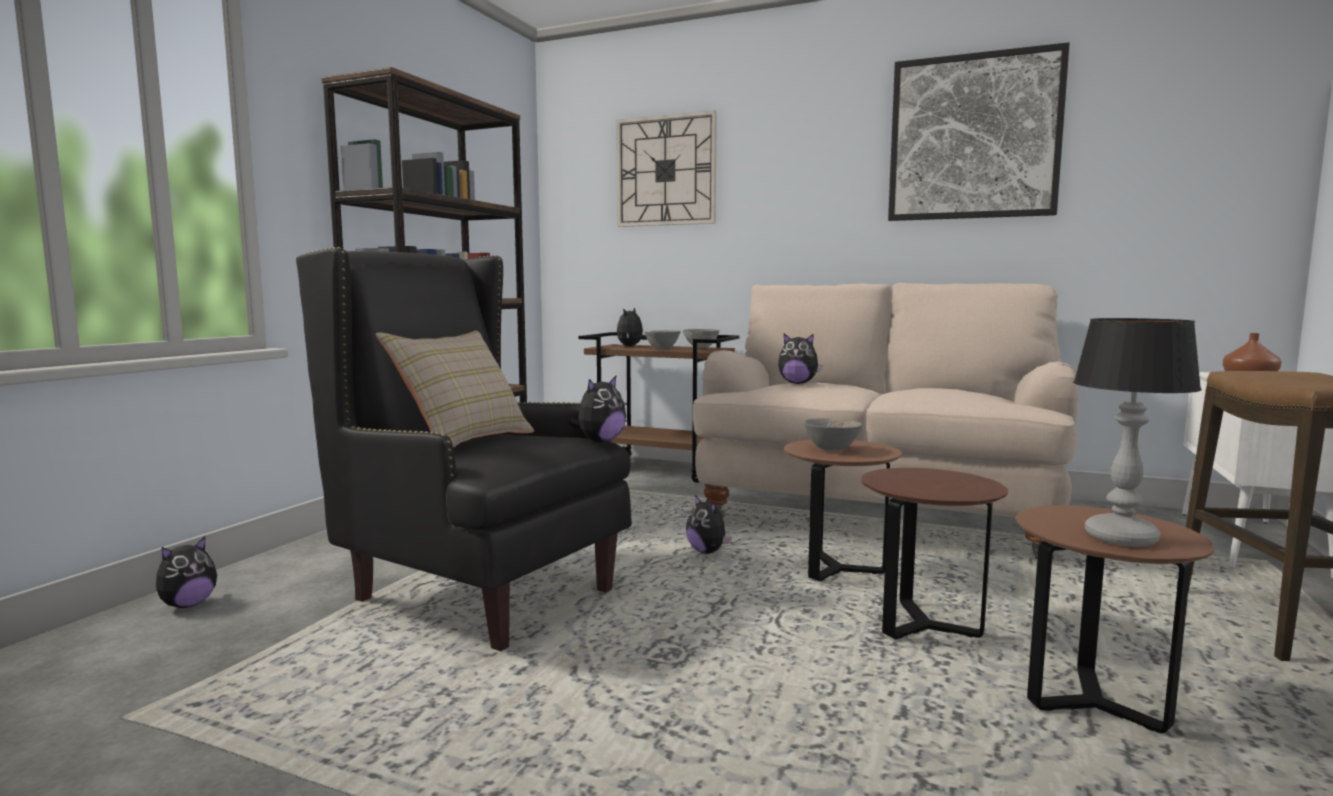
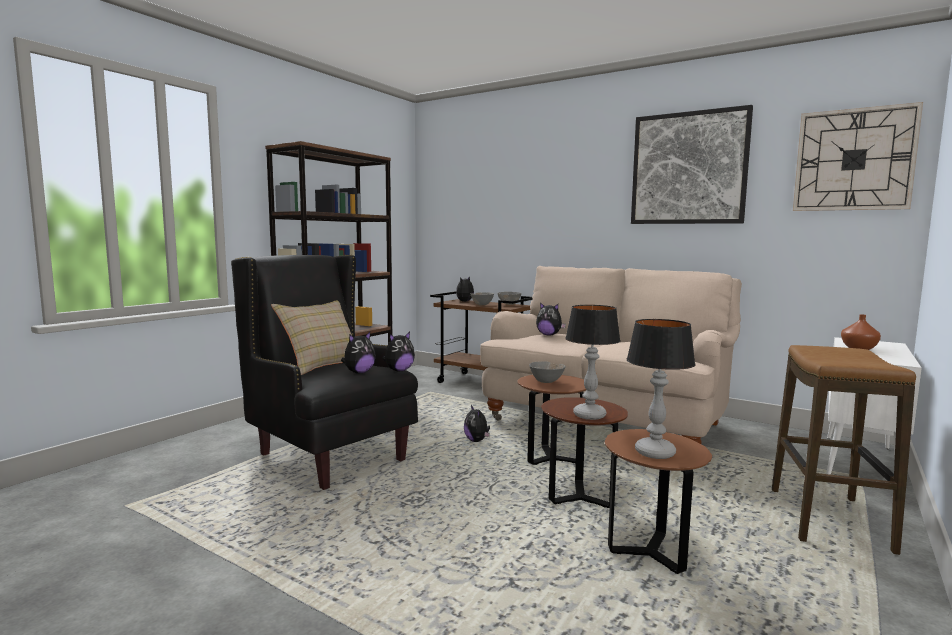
camera: 10 degrees right, 0 degrees up
plush toy [156,537,217,608] -> plush toy moved to [341,332,376,373]
wall clock [616,110,717,227] -> wall clock moved to [793,102,923,211]
none -> table lamp [565,305,621,420]

